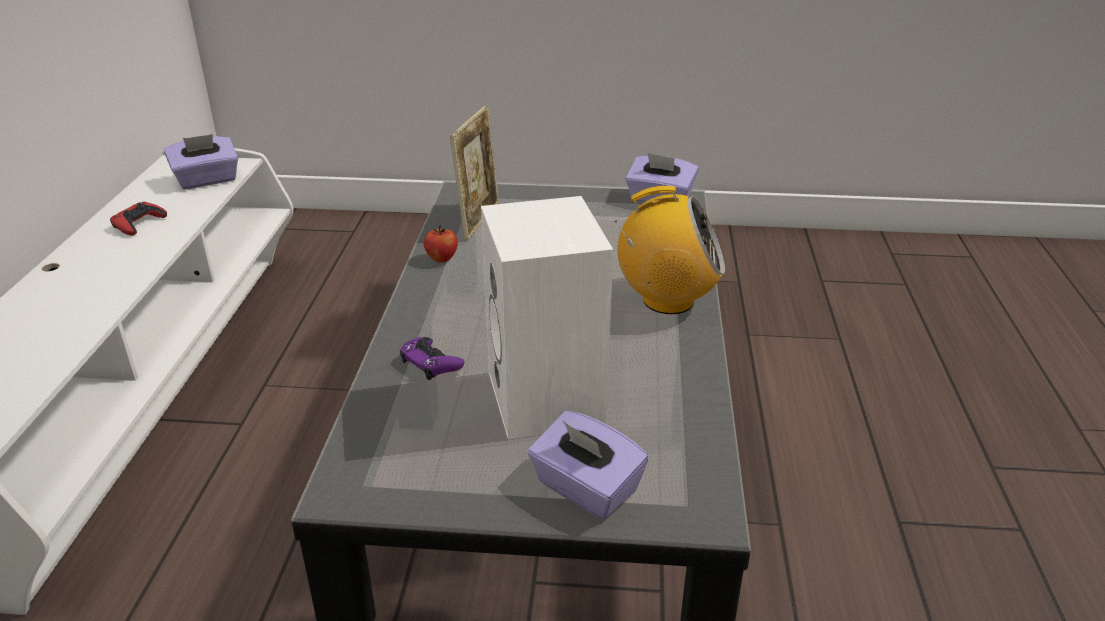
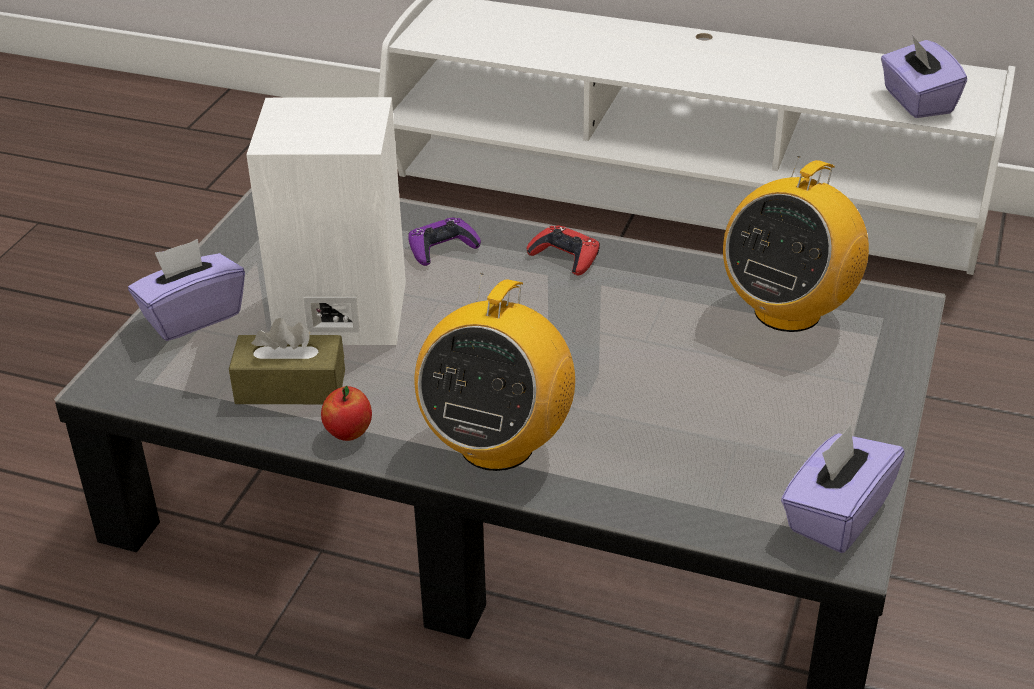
camera: 105 degrees right, 5 degrees up
red game controller [110,202,167,236] -> red game controller moved to [527,225,600,275]
apple [424,225,458,263] -> apple moved to [321,386,372,441]
picture frame [450,105,499,240] -> radio [723,156,869,332]
none -> brown tissue box [229,318,345,404]

